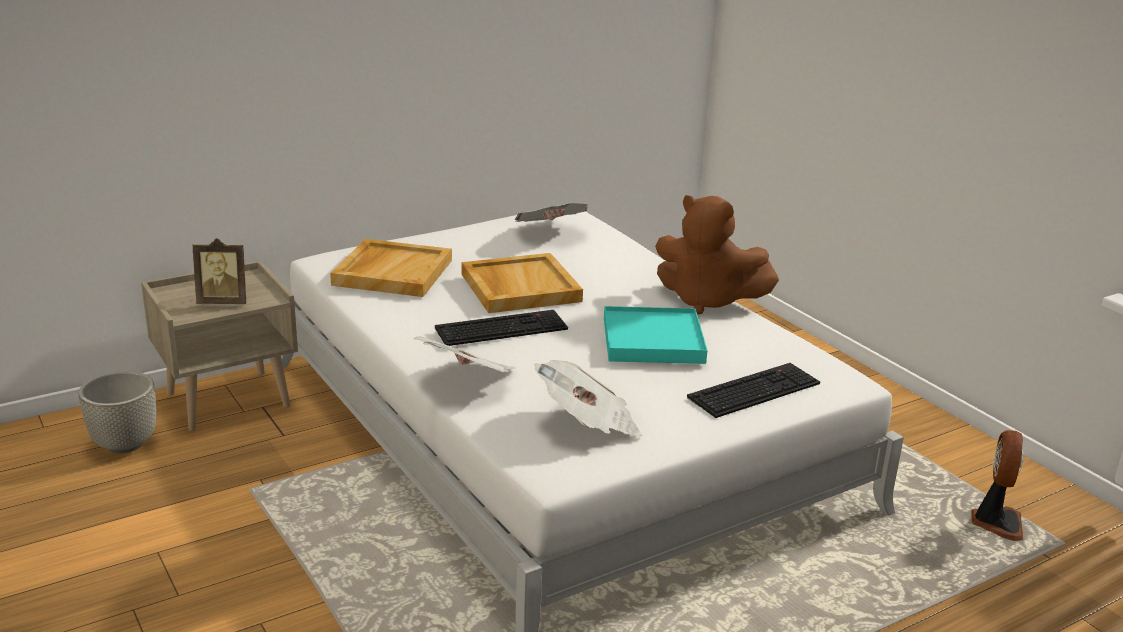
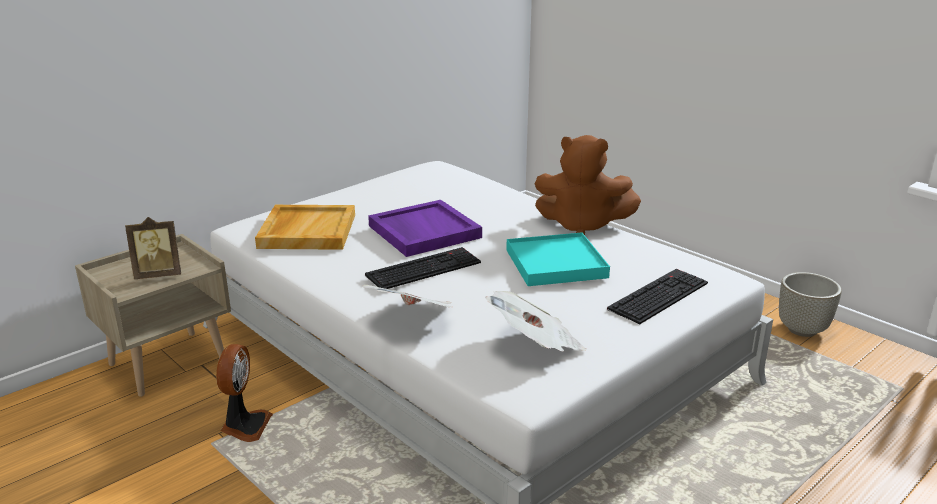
camera: 10 degrees left, 0 degrees up
grey planter [78,371,156,453] -> grey planter moved to [779,272,842,337]
beige tray [461,253,583,313] -> purple tray [368,200,482,257]
newspaper [515,203,587,222] -> none
fan [971,430,1023,541] -> fan moved to [216,344,273,442]

